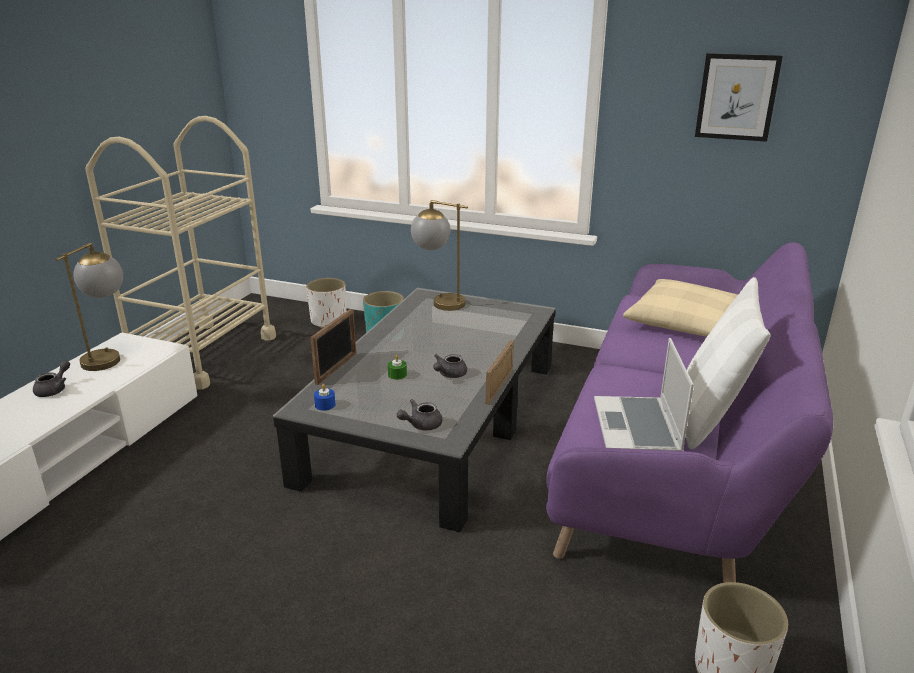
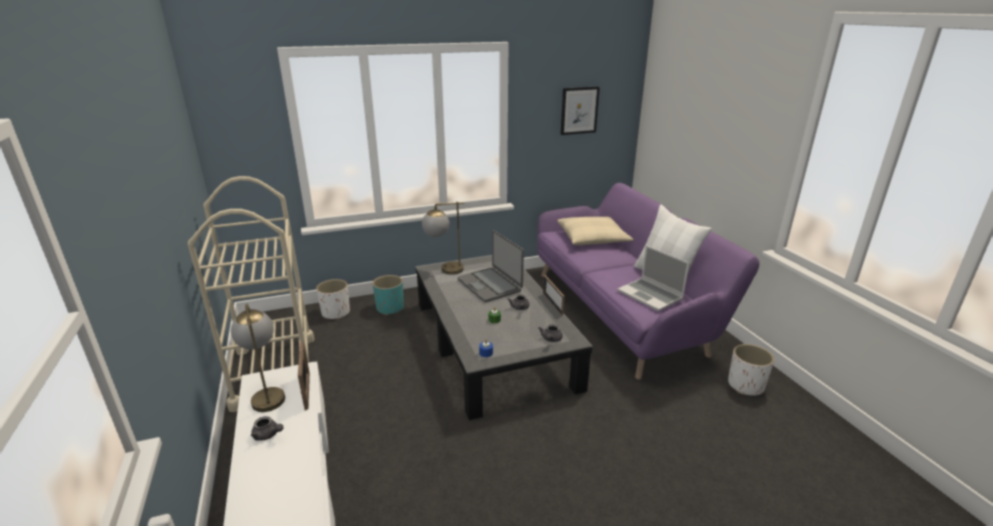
camera: 40 degrees left, 0 degrees up
grey teapot [33,360,70,397] -> grey teapot turned 135 degrees clockwise [251,416,284,441]
picture frame [310,309,356,385] -> picture frame moved to [298,341,310,410]
none -> laptop [458,230,524,302]

